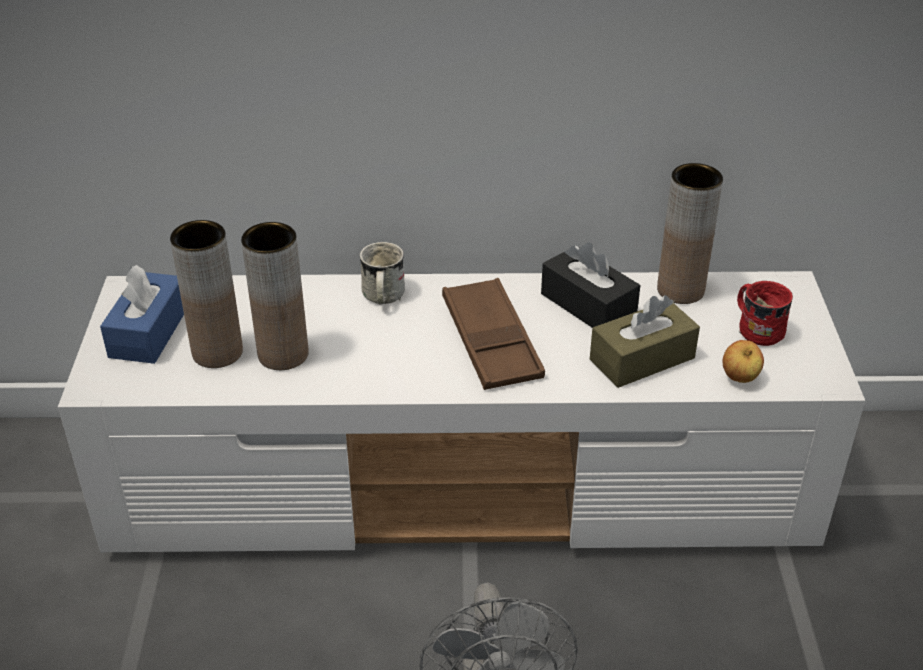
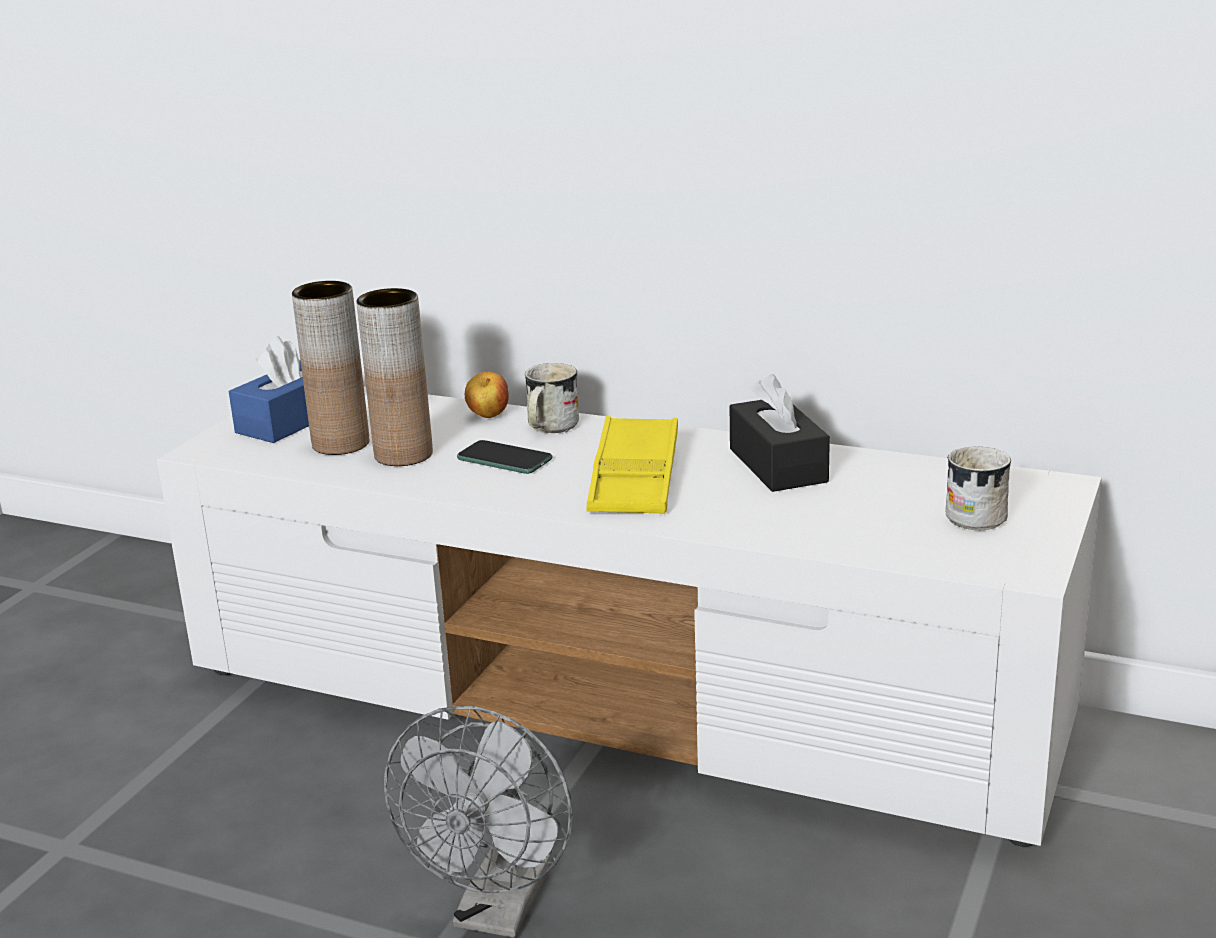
camera: 25 degrees right, 15 degrees down
brown tray [442,278,545,390] -> yellow tray [586,416,678,514]
brown tissue box [590,295,700,388] -> none
brown vase [657,163,723,304] -> none
apple [722,340,764,383] -> apple moved to [465,372,509,418]
red mug [737,281,793,346] -> white mug [945,447,1011,530]
none -> phone [457,440,552,474]

